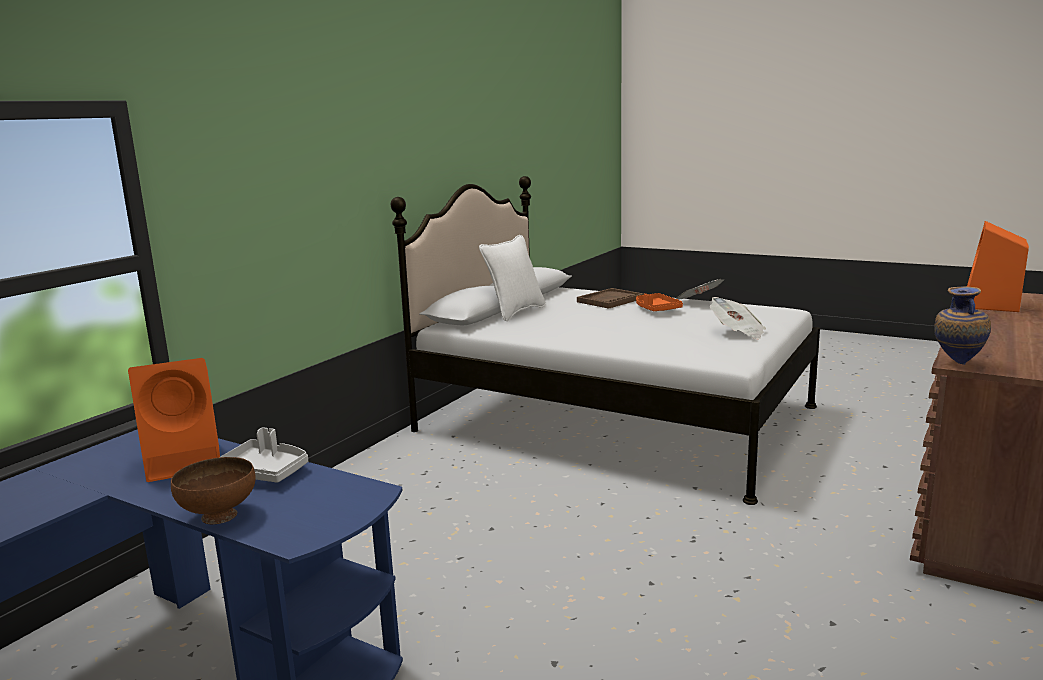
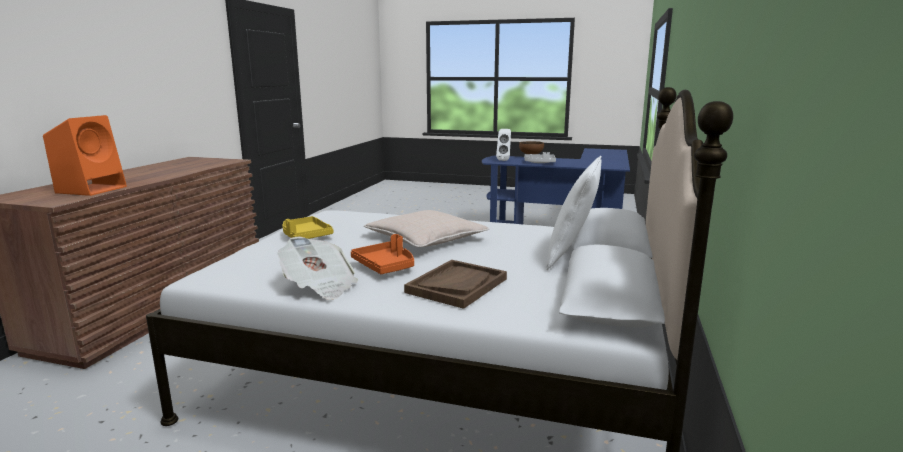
camera: 165 degrees right, 0 degrees up
orange speaker [128,358,220,482] -> none
newspaper [710,297,766,339] -> yellow tray [282,216,333,239]
vase [934,286,991,365] -> none
none -> beige pillow [364,210,489,247]
none -> white speaker [496,129,511,161]

